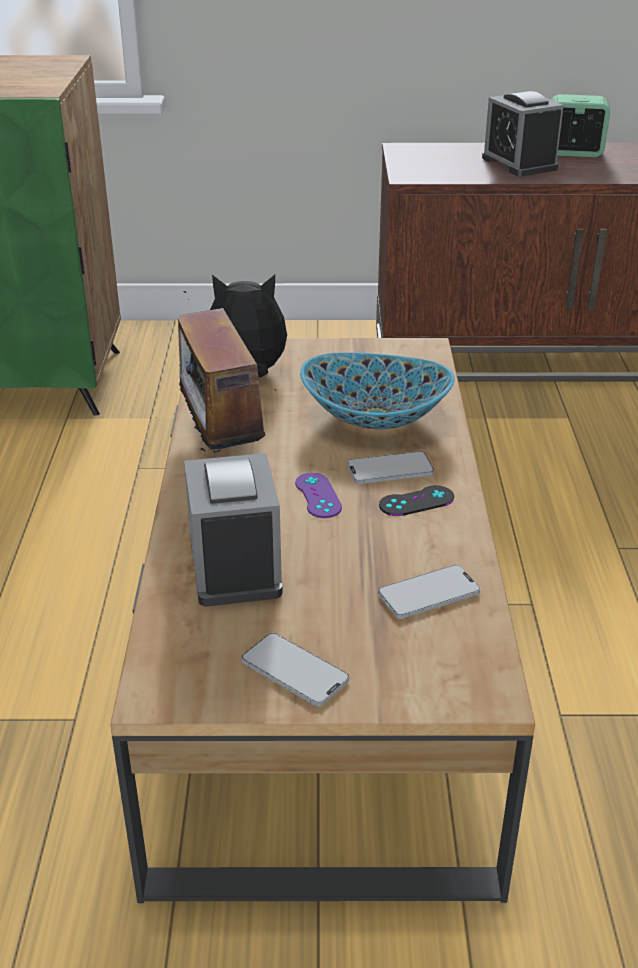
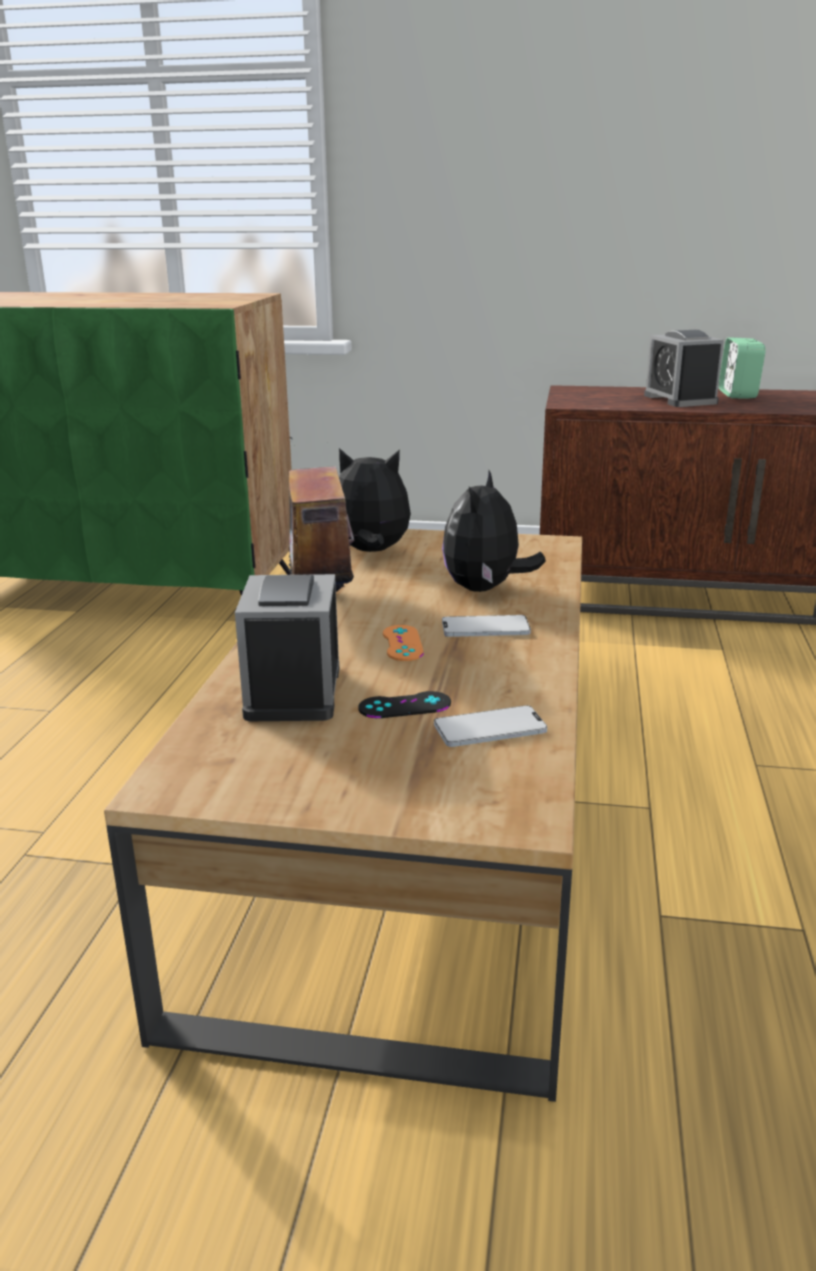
camera: 10 degrees right, 10 degrees down
phone [241,633,349,707] -> none
purple game controller [295,473,342,518] -> orange game controller [383,625,424,661]
bowl [300,352,455,429] -> plush toy [442,470,546,592]
black game controller [379,485,454,516] -> black game controller moved to [358,691,451,718]
alarm clock [551,94,610,157] -> alarm clock turned 105 degrees counterclockwise [719,338,765,398]

